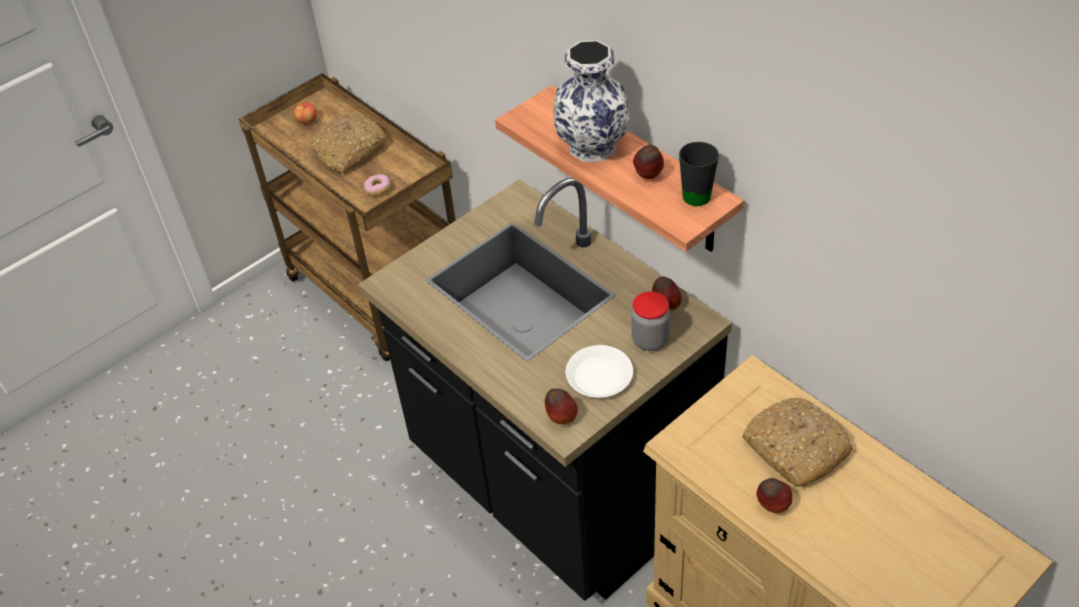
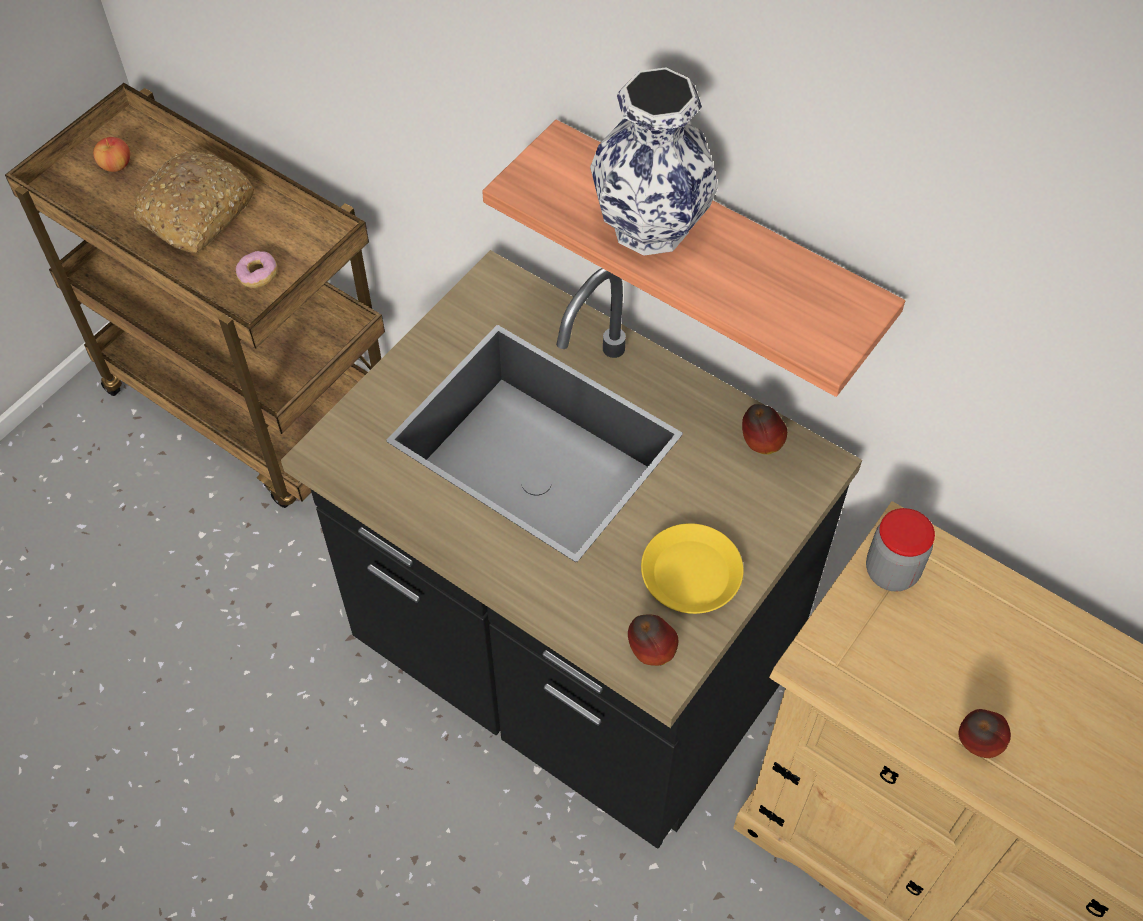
camera: 15 degrees left, 10 degrees up
white plate [566,345,633,398] -> yellow plate [641,523,744,614]
jar [631,291,670,351] -> jar moved to [866,508,935,592]
apple [633,145,664,179] -> none
black mug [679,142,719,206] -> none
bread [742,397,853,487] -> none

